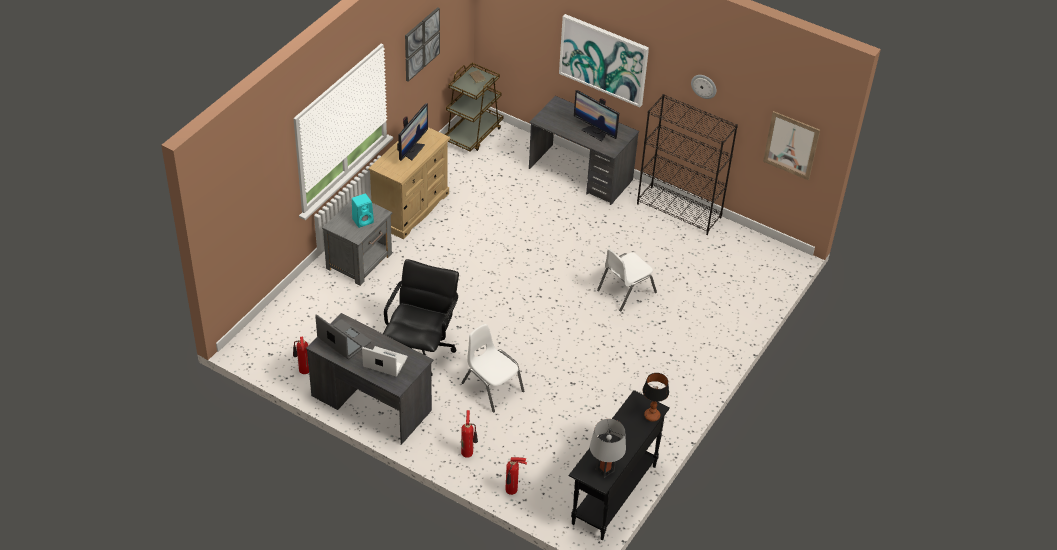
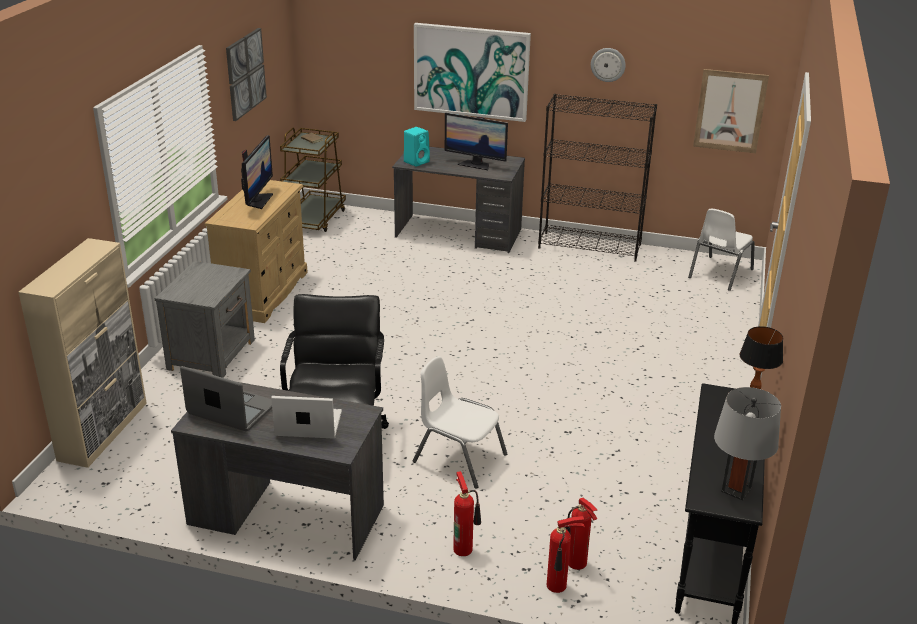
camera: 15 degrees left, 15 degrees down
fire extinguisher [293,337,309,374] -> fire extinguisher moved to [565,498,597,570]
turquoise speaker [352,194,374,228] -> turquoise speaker moved to [404,127,430,167]
white chair [597,249,657,312] -> white chair moved to [688,209,755,291]
none -> beige cabinet [18,238,147,468]

